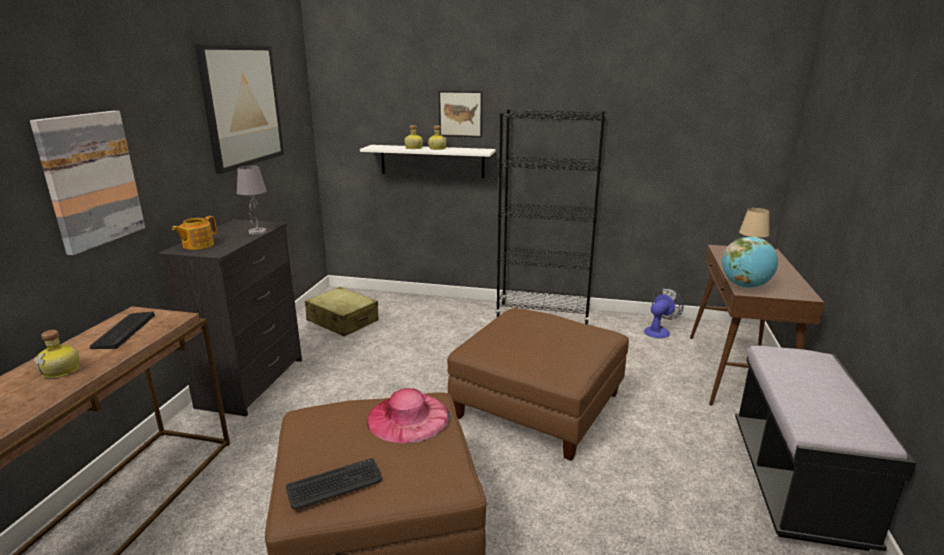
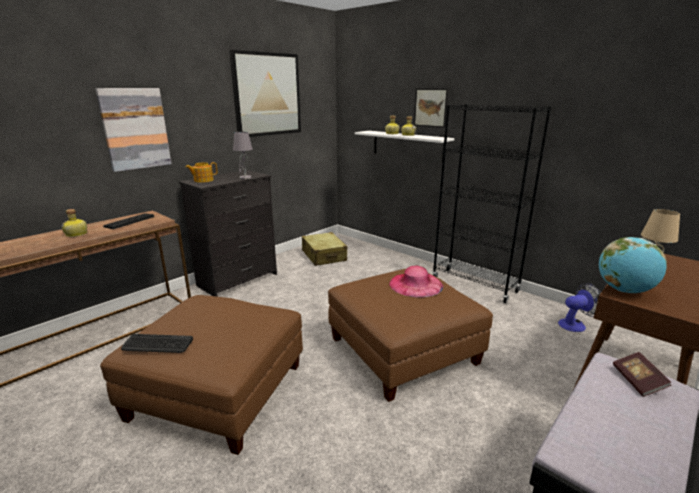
camera: 30 degrees right, 0 degrees up
pink hat [367,388,449,443] -> pink hat moved to [389,266,443,298]
none -> book [613,352,671,397]

